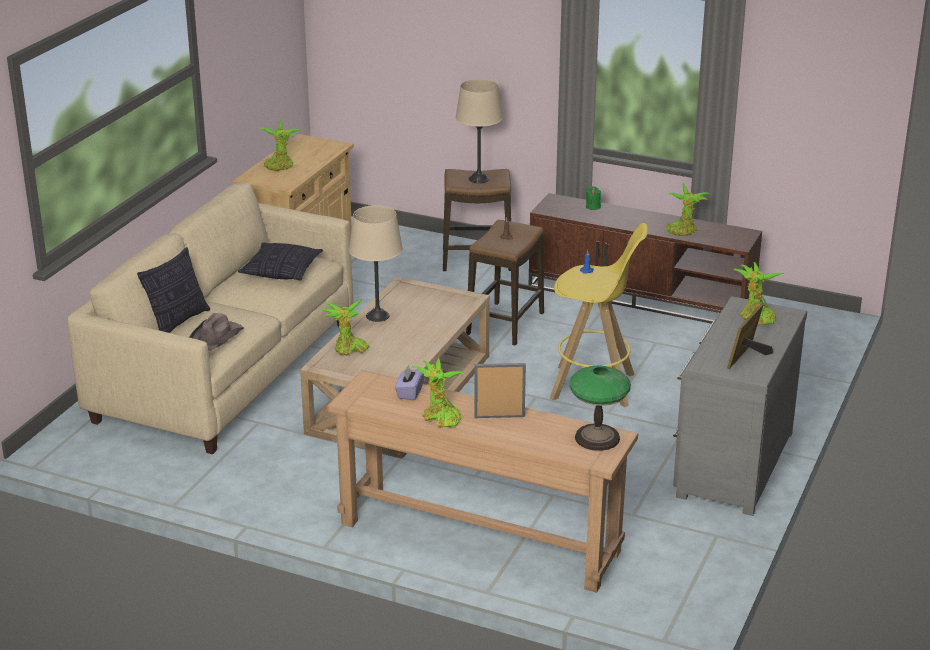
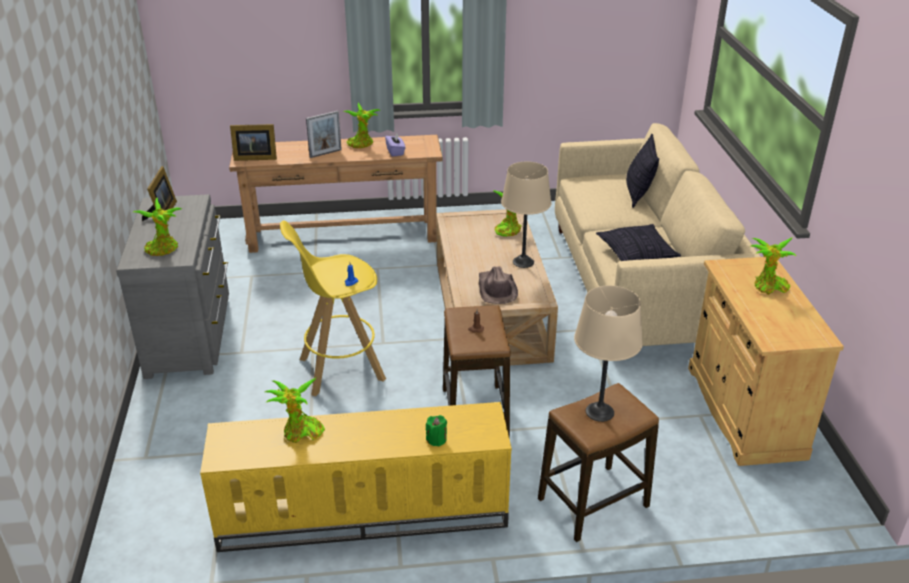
camera: 150 degrees right, 5 degrees up
brown hat [189,313,244,351] -> brown hat moved to [479,266,518,304]
brown tv stand [529,193,762,324] -> yellow tv stand [200,402,512,552]
table lamp [569,365,631,451] -> picture frame [230,124,277,161]

